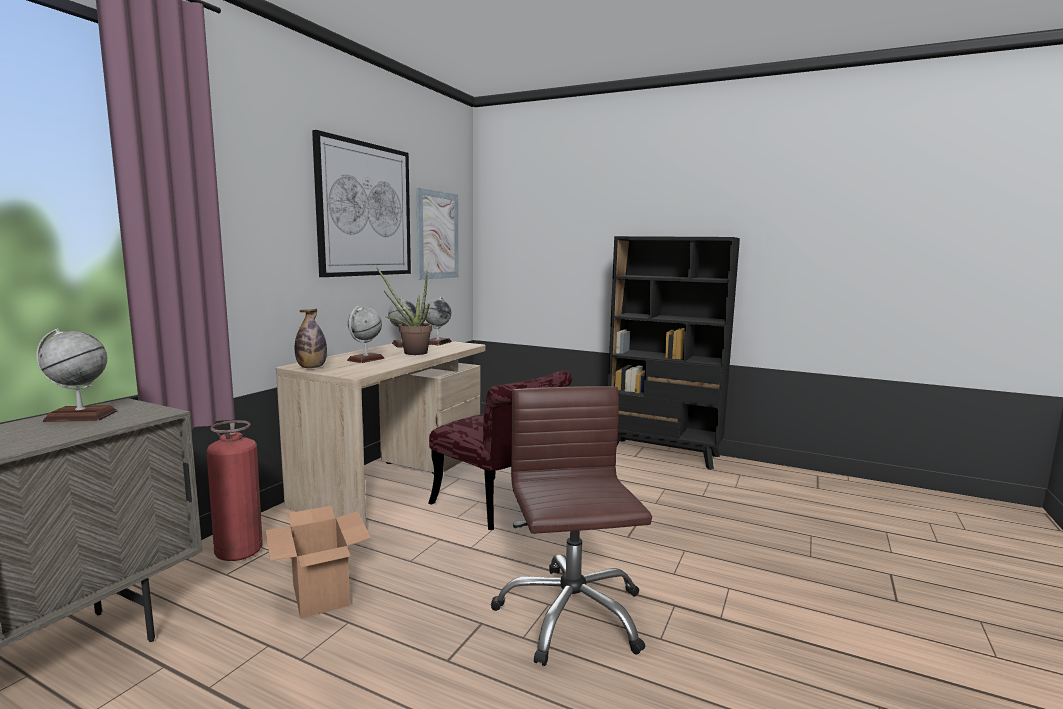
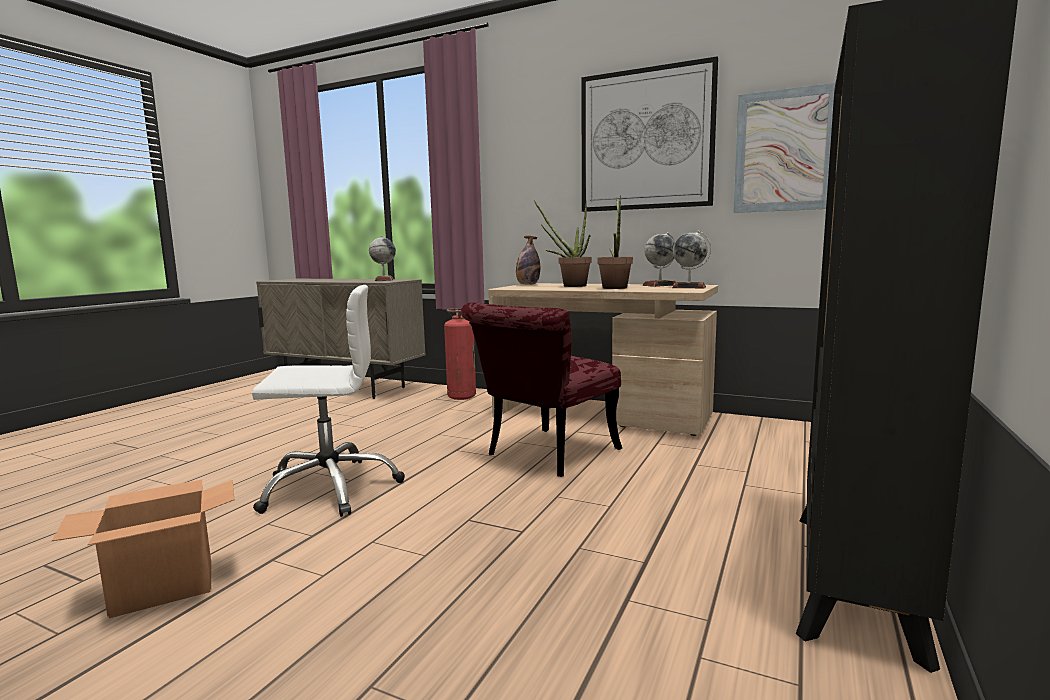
camera: 90 degrees right, 0 degrees up
cardboard box [266,506,371,619] -> cardboard box moved to [52,480,234,618]
globe [347,306,384,363] -> potted plant [534,200,591,287]
brown office chair [491,386,652,666] -> white office chair [252,285,405,517]

